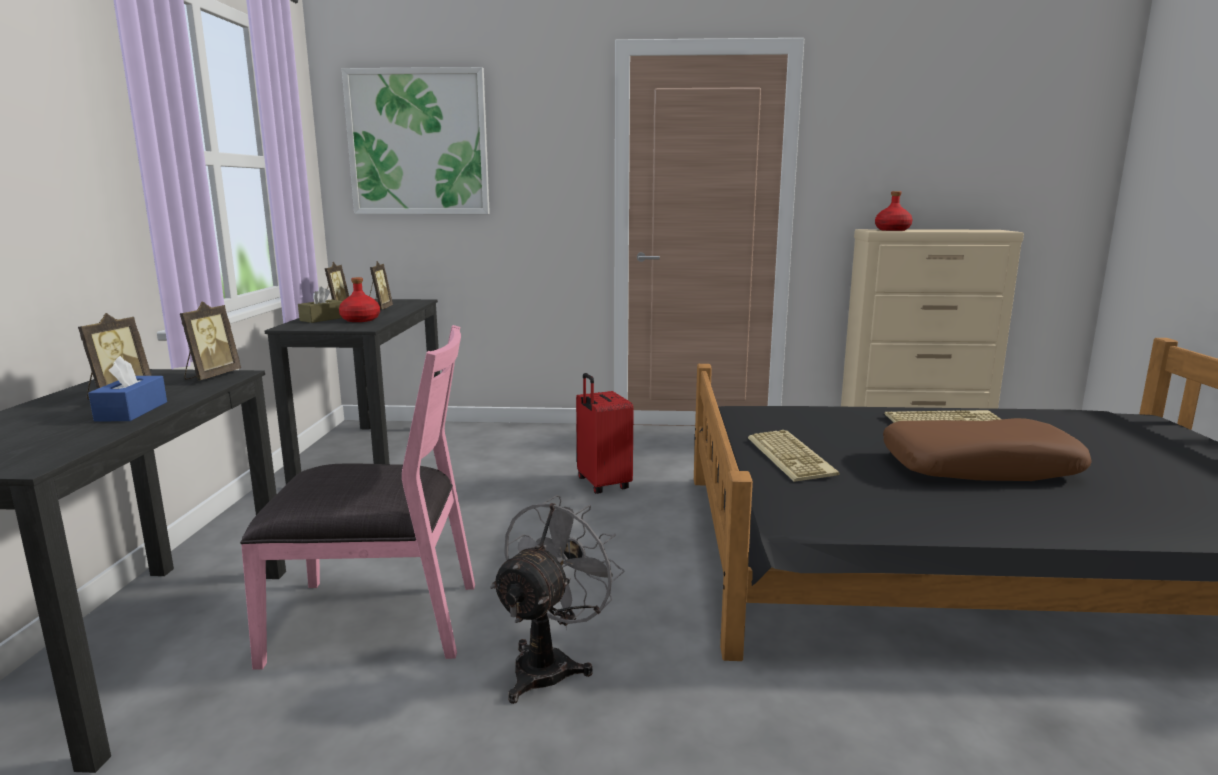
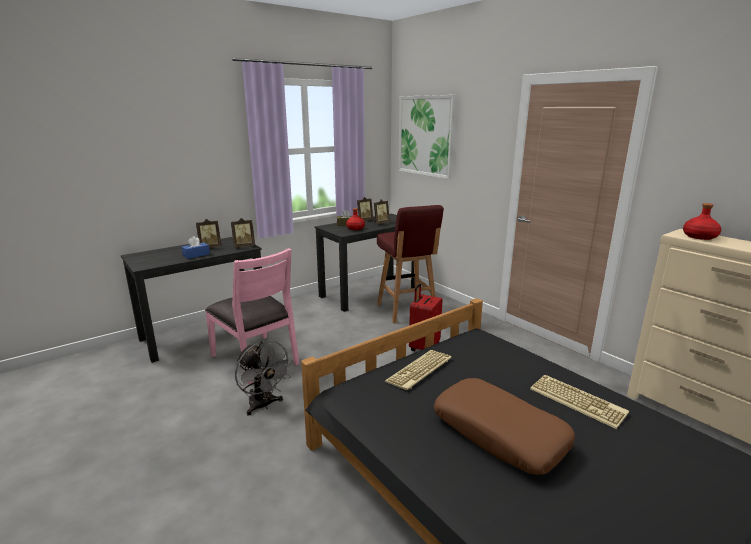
camera: 50 degrees right, 5 degrees up
grey fan [490,495,624,704] -> grey fan turned 60 degrees clockwise [235,340,294,416]
none -> red stool [377,205,444,324]

